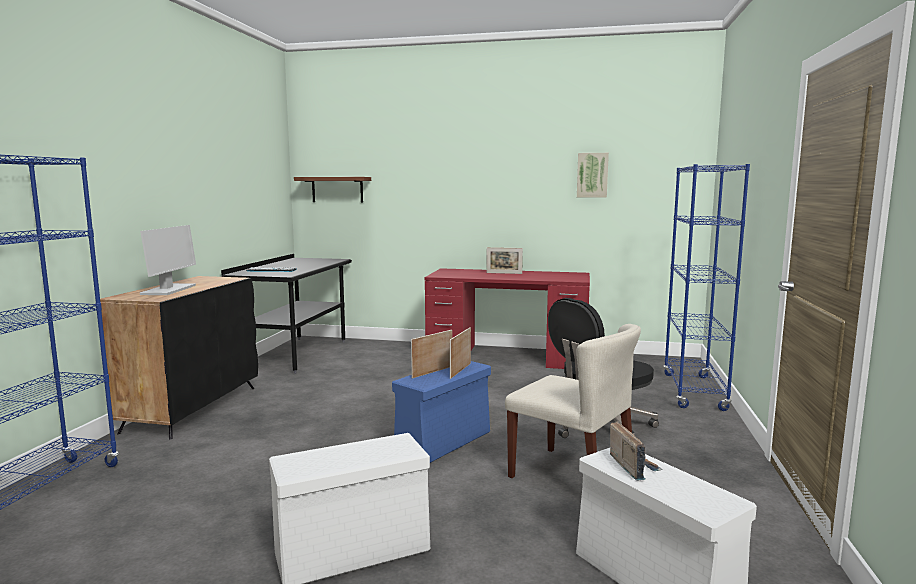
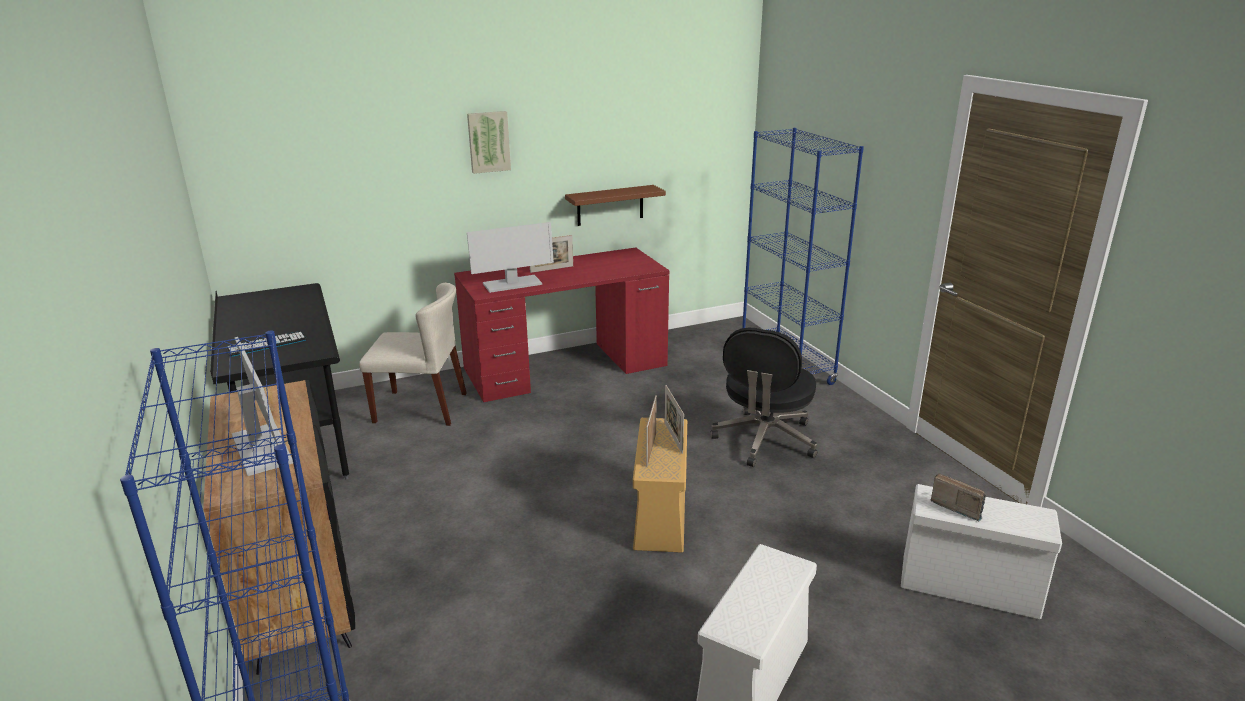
camera: 35 degrees left, 15 degrees up
brown shelf [294,177,371,203] -> brown shelf moved to [565,185,666,226]
blue storage box [392,361,491,463] -> beige storage box [633,418,687,553]
beige chair [505,324,641,478] -> beige chair moved to [359,283,467,426]
picture [577,153,609,197] -> picture moved to [467,111,511,174]
none -> monitor [467,222,554,293]

